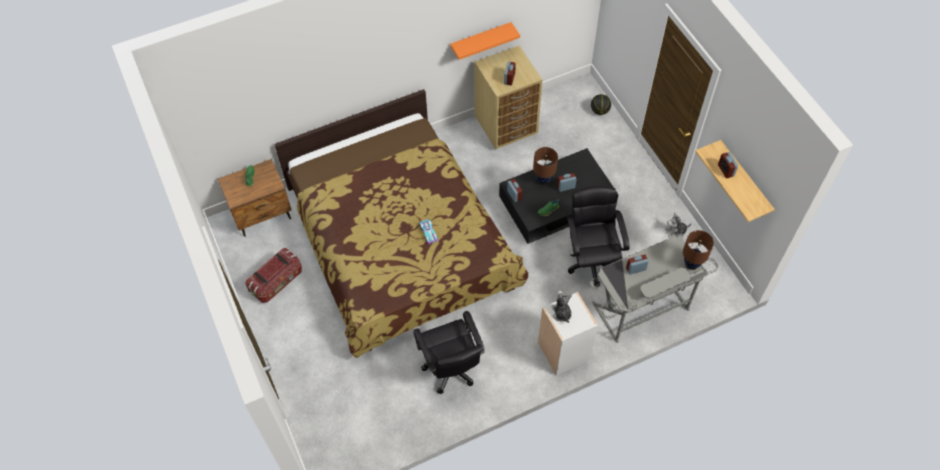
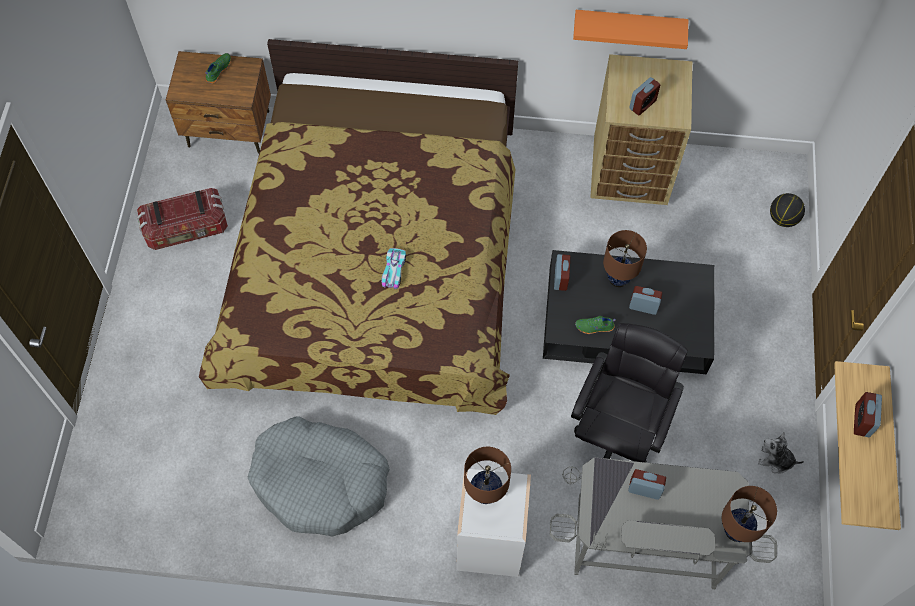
camera: 30 degrees right, 5 degrees up
black office chair [413,311,485,394] -> grey dog bed [248,416,390,537]
plush toy [551,291,572,323] -> brown table lamp [464,447,511,504]

